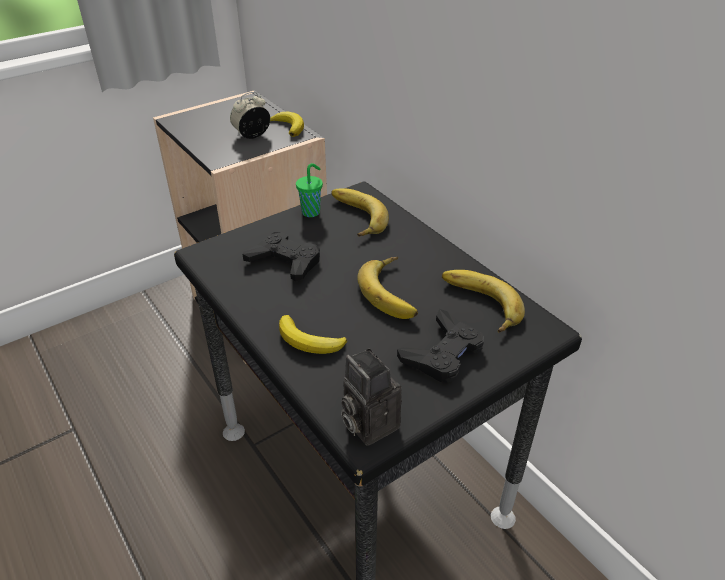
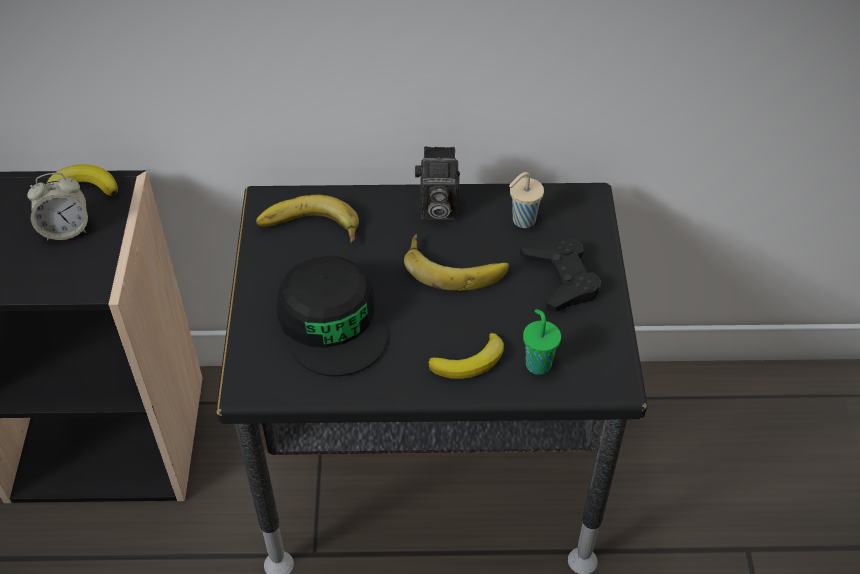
camera: 55 degrees left, 10 degrees up
alarm clock [230,92,270,139] -> alarm clock turned 105 degrees counterclockwise [27,173,88,240]
black game controller [242,232,320,282] -> black cap [276,256,388,377]
green cup [296,163,323,217] -> green cup moved to [523,309,561,375]
camera [341,348,402,445] -> camera moved to [415,146,460,220]
banana [442,270,525,333] -> beige cup [509,172,544,228]

